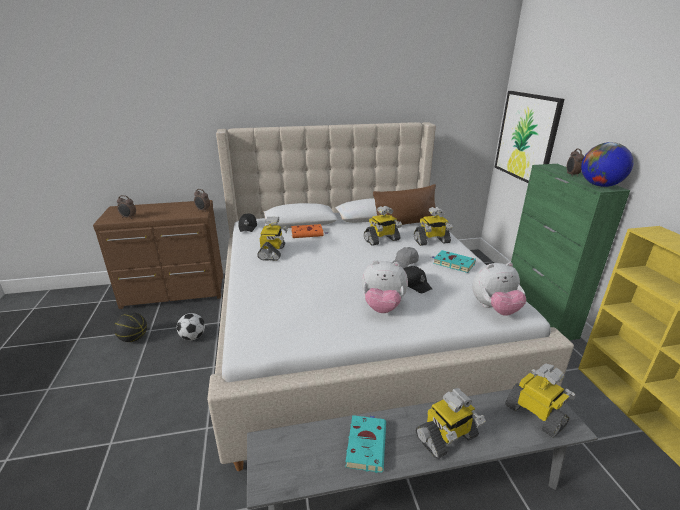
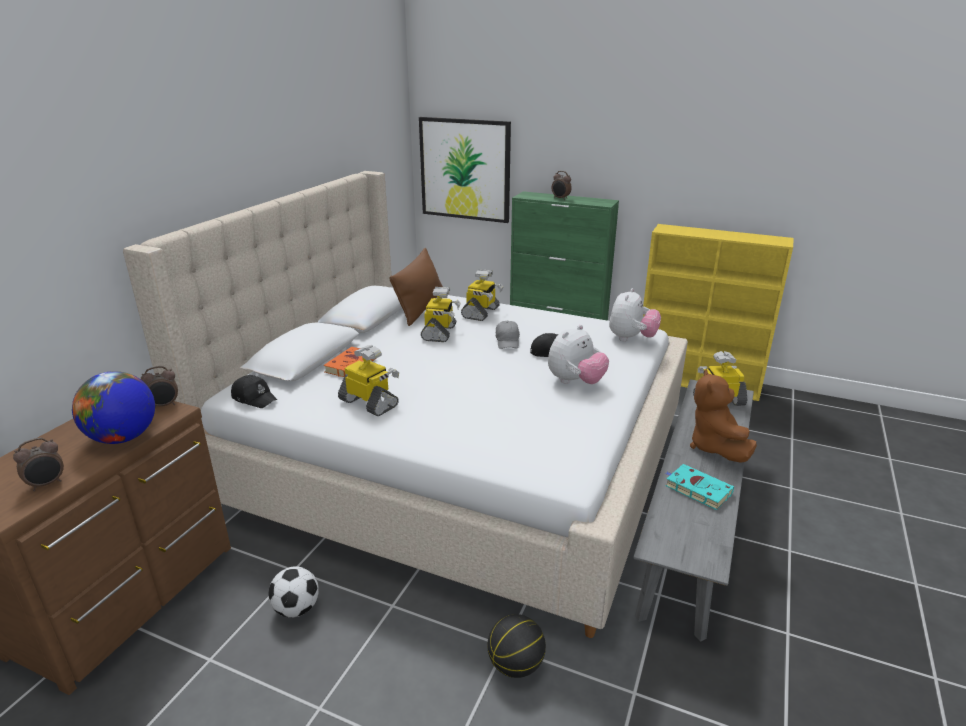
camera: 55 degrees left, 0 degrees up
basketball [114,312,147,342] -> basketball moved to [487,614,546,678]
toy robot [416,388,486,459] -> brown plush toy [690,369,757,463]
turquoise book [431,250,476,273] -> none
globe [581,142,634,187] -> globe moved to [72,371,155,444]

